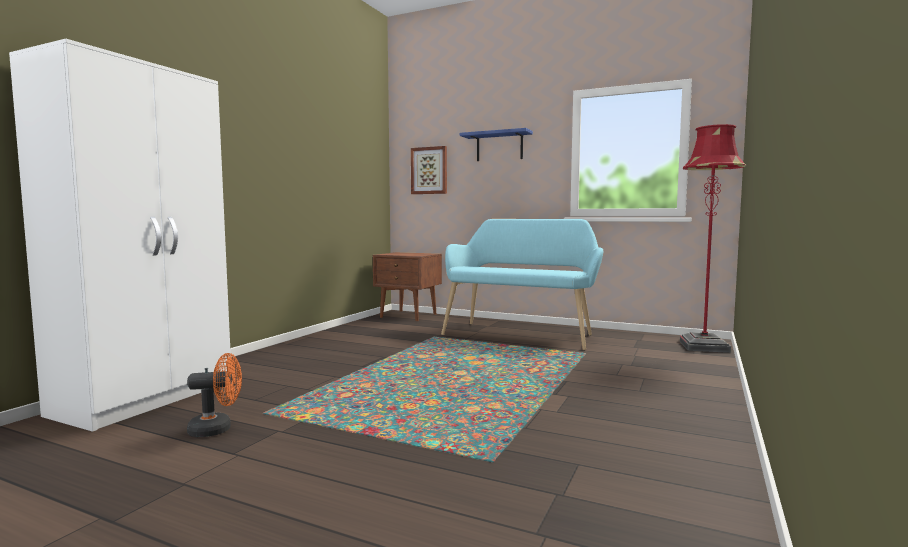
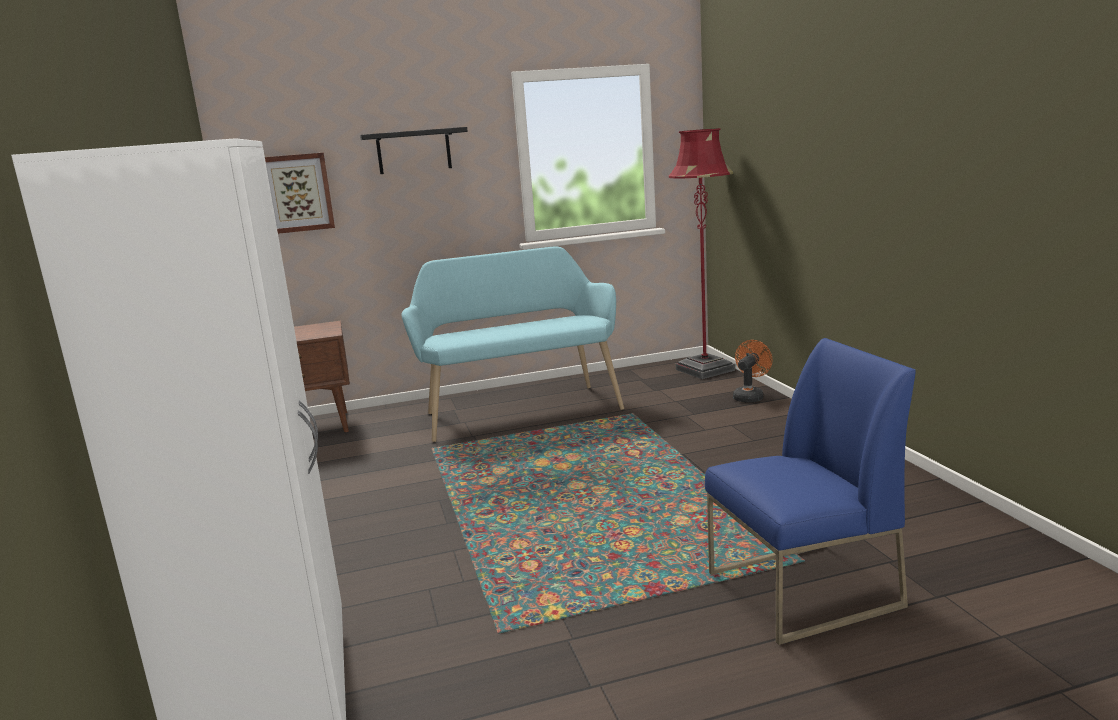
camera: 40 degrees left, 10 degrees up
orange fan [187,353,242,437] -> orange fan moved to [733,340,772,403]
blue shelf [460,128,533,161] -> black shelf [360,127,468,174]
none -> blue chair [705,338,916,645]

